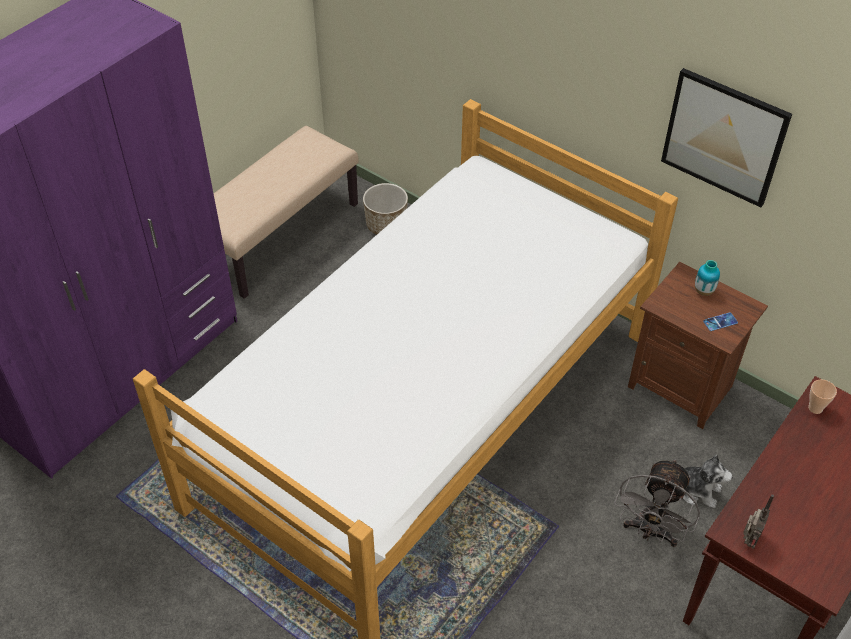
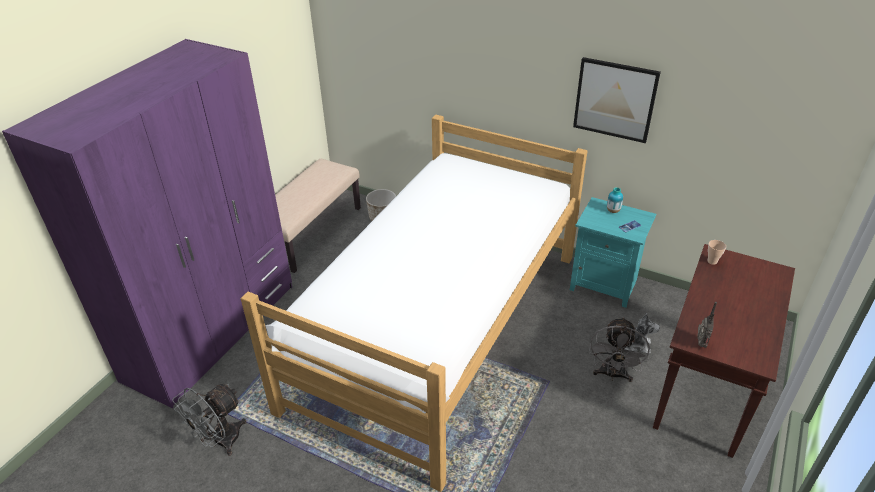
camera: 10 degrees left, 10 degrees down
brown nightstand [628,262,768,429] -> turquoise nightstand [570,197,656,308]
none -> grey fan [172,384,246,456]

